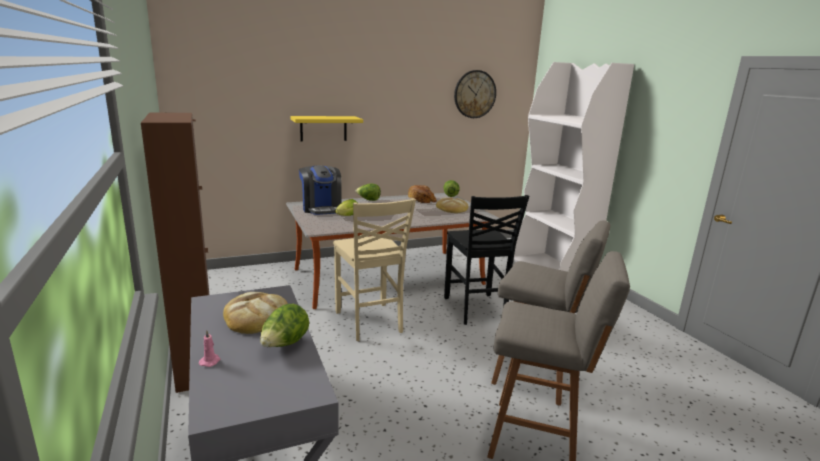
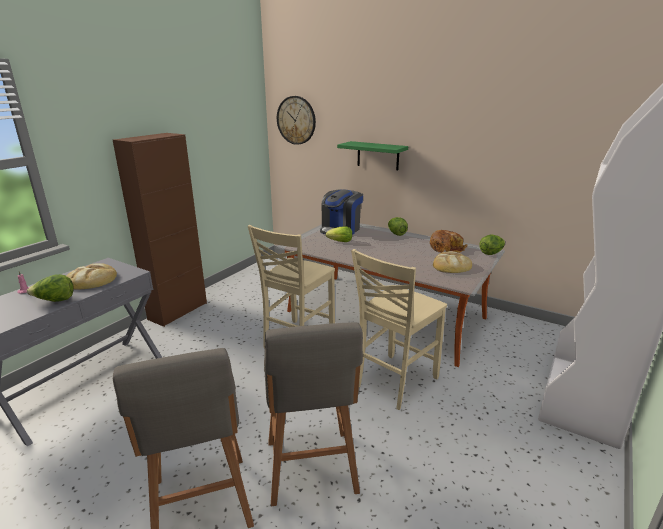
camera: 55 degrees right, 5 degrees up
yellow shelf [290,116,363,141] -> green shelf [337,141,408,170]
black chair [444,195,529,325] -> beige chair [351,249,447,410]
wall clock [454,70,496,118] -> wall clock moved to [277,96,316,145]

